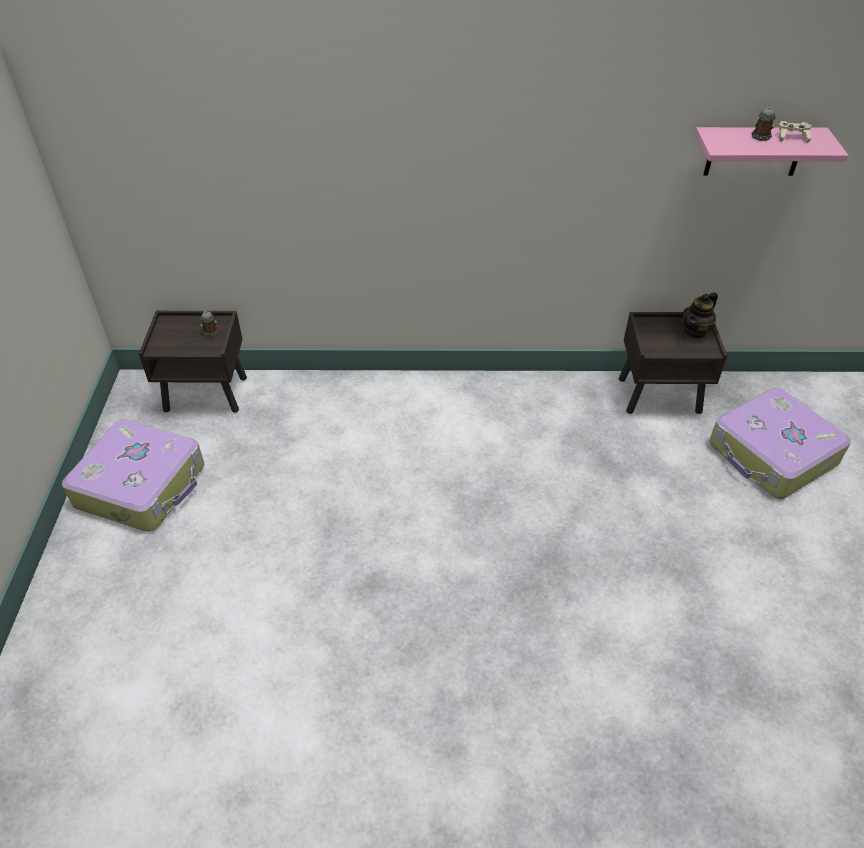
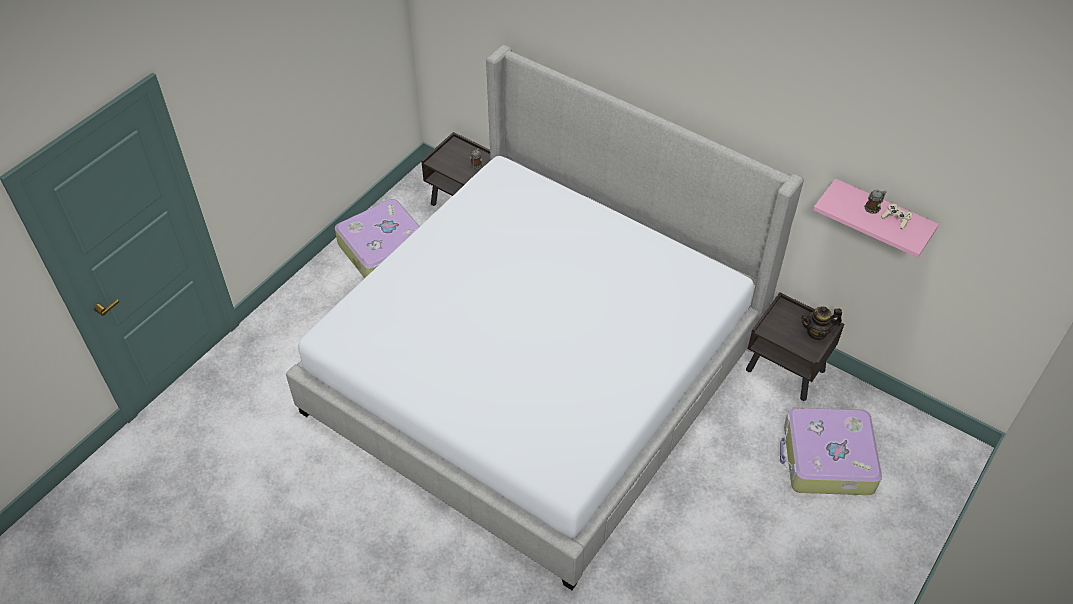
camera: 35 degrees right, 5 degrees up
none -> bed [286,45,804,590]

